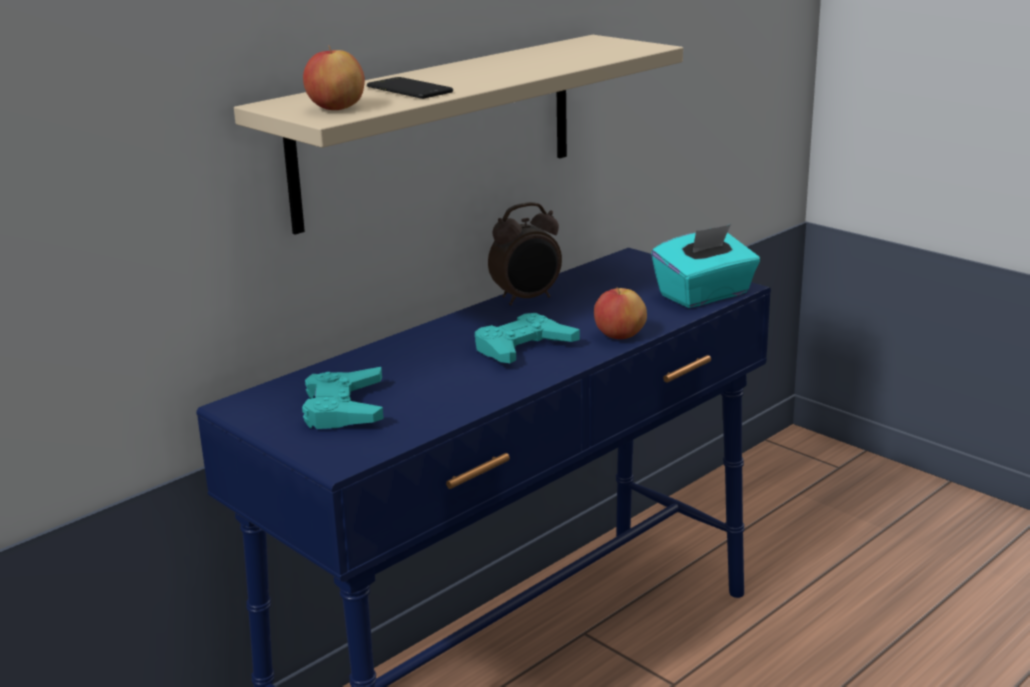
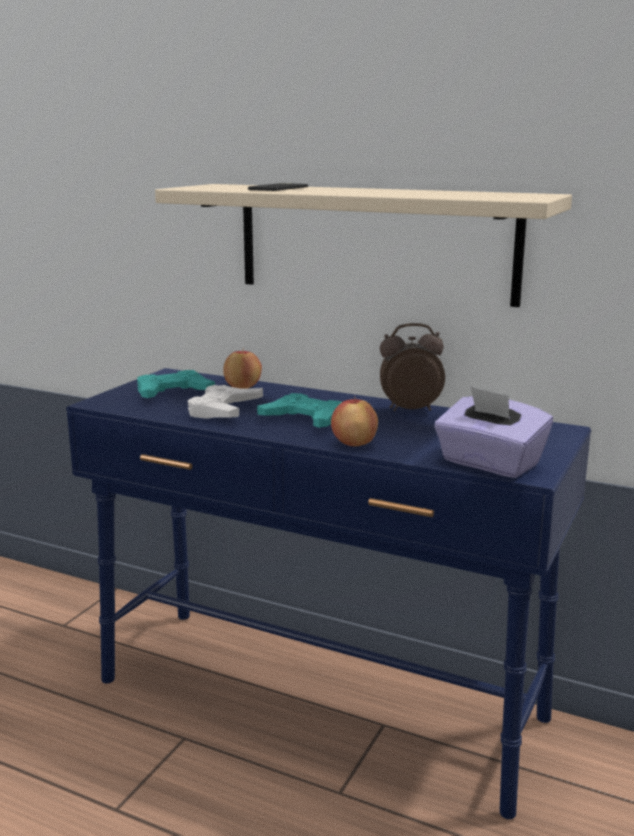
camera: 70 degrees right, 5 degrees down
apple [303,45,365,110] -> apple moved to [223,350,262,388]
alarm clock [488,202,562,306] -> alarm clock turned 135 degrees clockwise [380,323,445,411]
turquoise tissue box [651,224,760,308] -> purple tissue box [434,386,553,478]
none -> white game controller [188,385,263,419]

